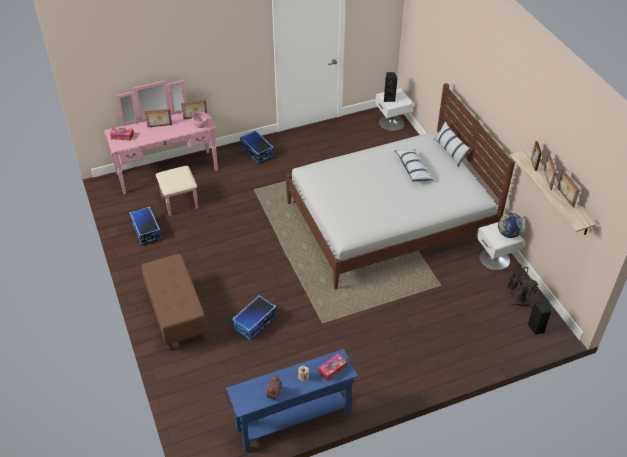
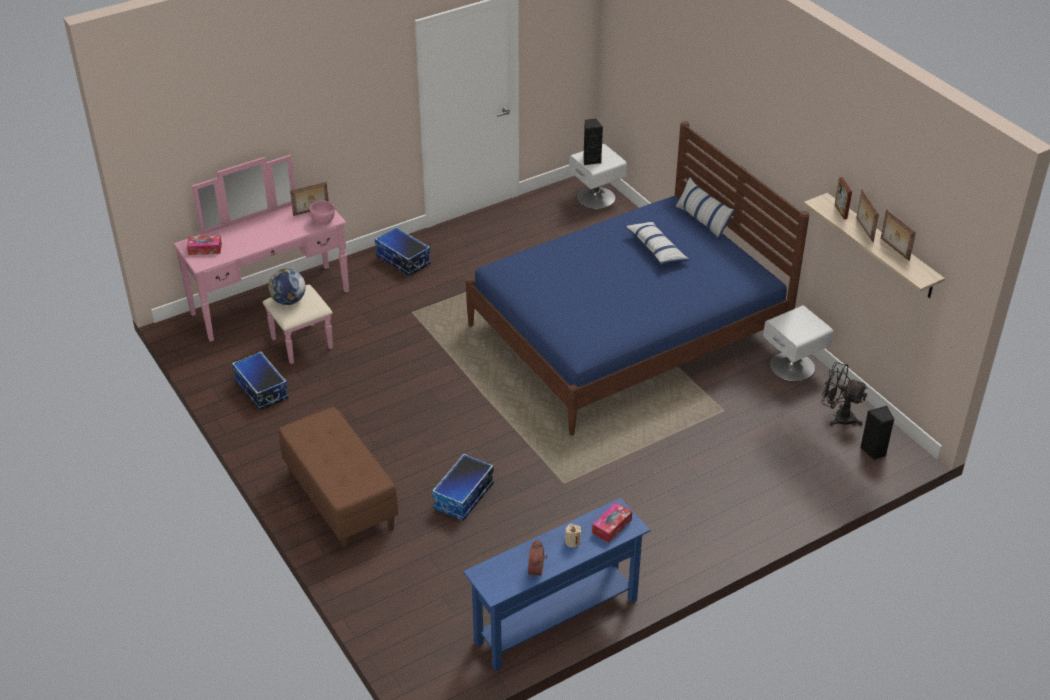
camera: 10 degrees left, 5 degrees down
picture frame [145,109,172,127] -> none
white bed [286,83,515,290] -> blue bed [466,121,810,436]
globe [498,213,524,238] -> globe moved to [268,269,306,305]

